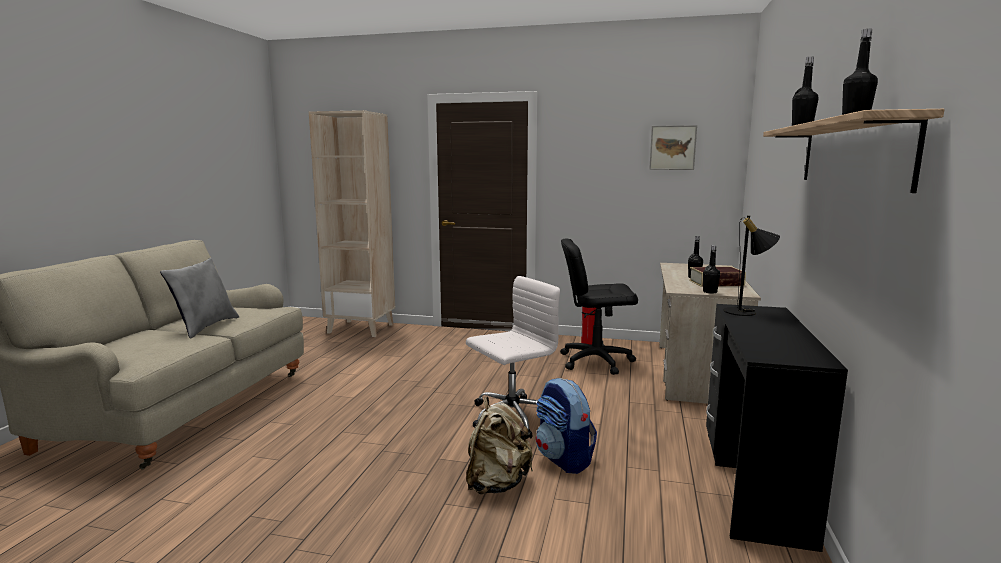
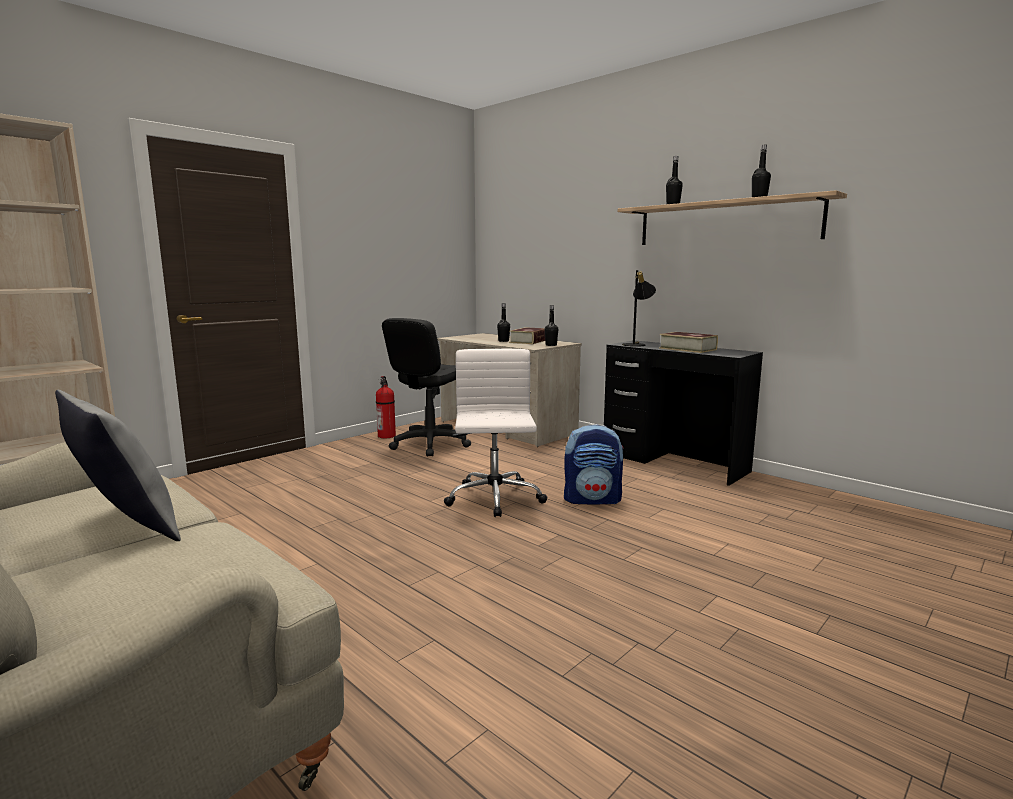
camera: 60 degrees left, 0 degrees up
beige backpack [466,397,533,494] -> none
picture [649,125,697,170] -> none
none -> book [659,332,718,353]

